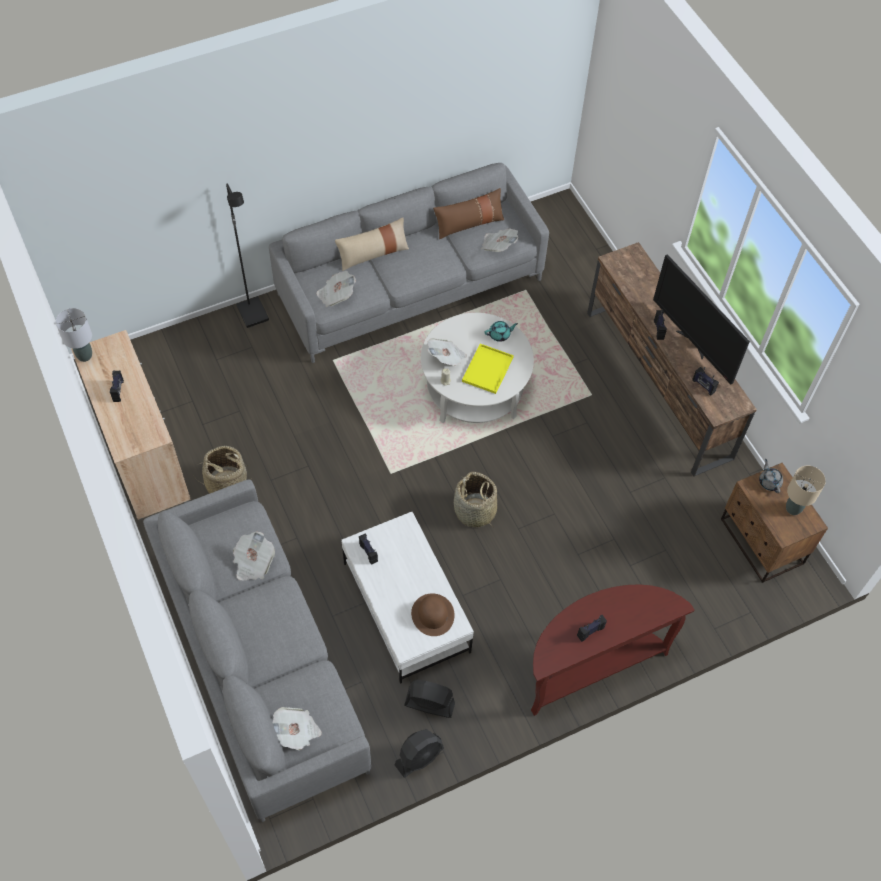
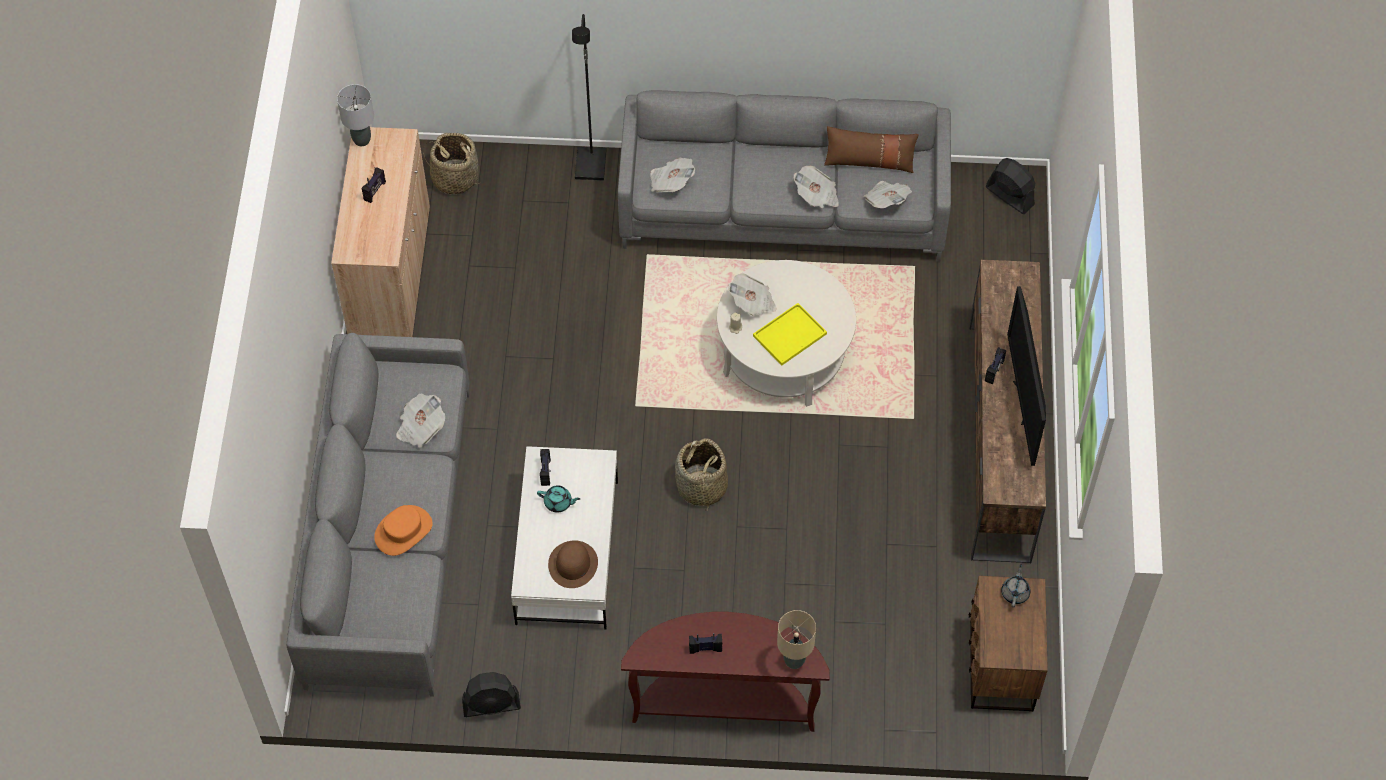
camera: 30 degrees right, 0 degrees up
basket [193,446,251,494] -> basket moved to [423,133,481,194]
newspaper [272,707,322,750] -> newspaper moved to [794,166,839,208]
beige pillow [335,217,409,271] -> none
black fan [404,680,455,718] -> black fan moved to [986,158,1035,214]
turquoise teapot [484,321,518,342] -> turquoise teapot moved to [537,485,580,512]
radio [692,367,719,396] -> none
beige table lamp [786,466,826,515] -> beige table lamp moved to [777,610,816,669]
none -> orange hat [374,505,433,556]

